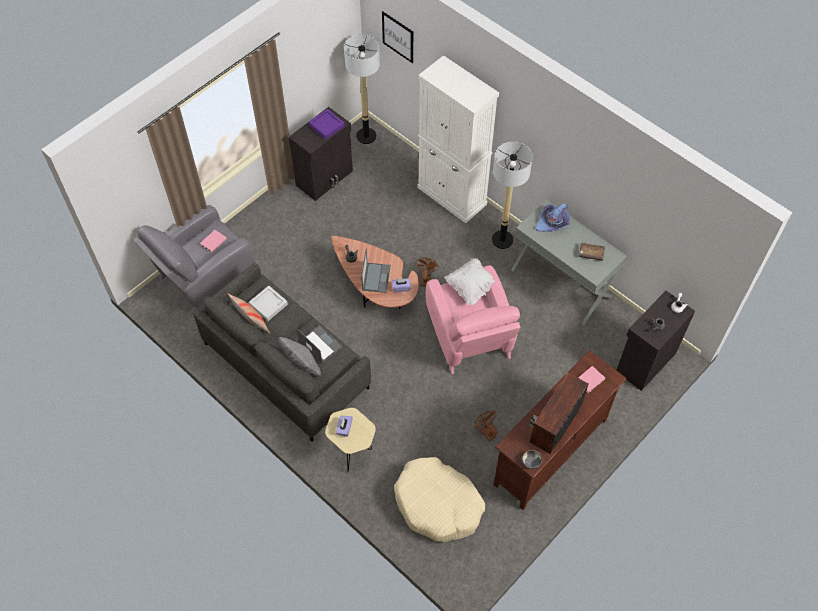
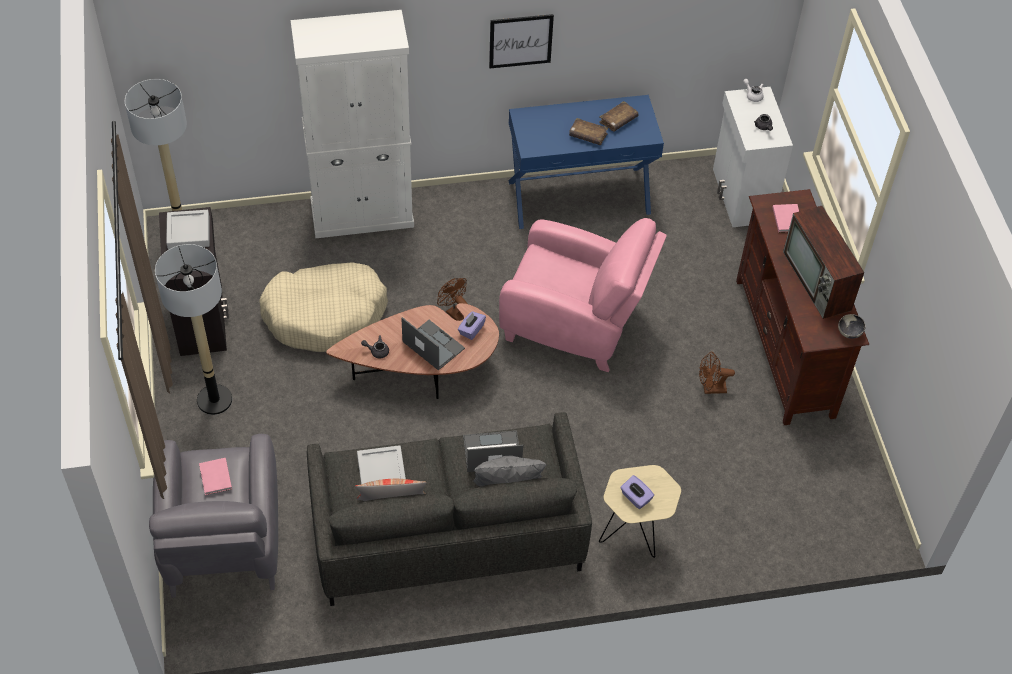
camera: 55 degrees left, 5 degrees down
purple tray [309,109,344,140] -> grey tray [166,210,210,249]
picture [382,11,413,63] -> picture moved to [489,14,554,68]
beige dog bed [394,457,485,542] -> beige dog bed moved to [259,262,388,352]
white pillow [445,258,501,305] -> none
floor lamp [492,142,533,249] -> floor lamp moved to [155,244,232,415]
grey console table [511,200,627,325] -> blue console table [508,95,664,229]
purple hat [536,203,570,232] -> none
black cabinet [616,291,695,391] -> white cabinet [713,87,793,227]
none -> brown book [569,118,608,145]

